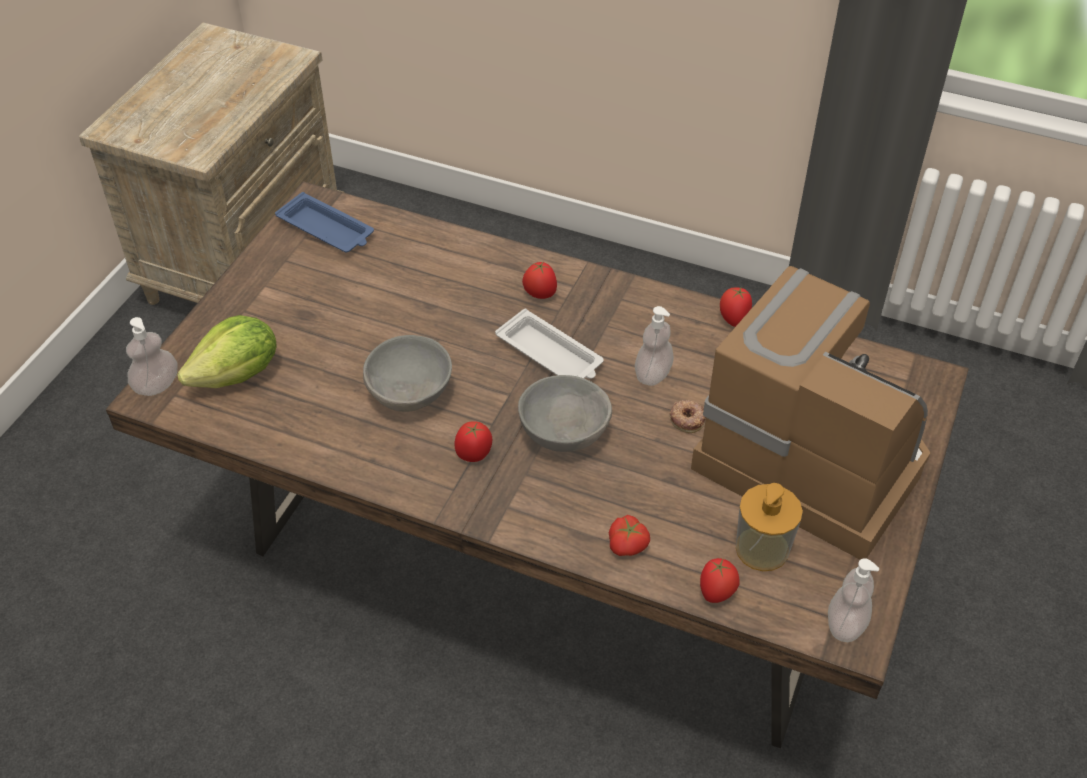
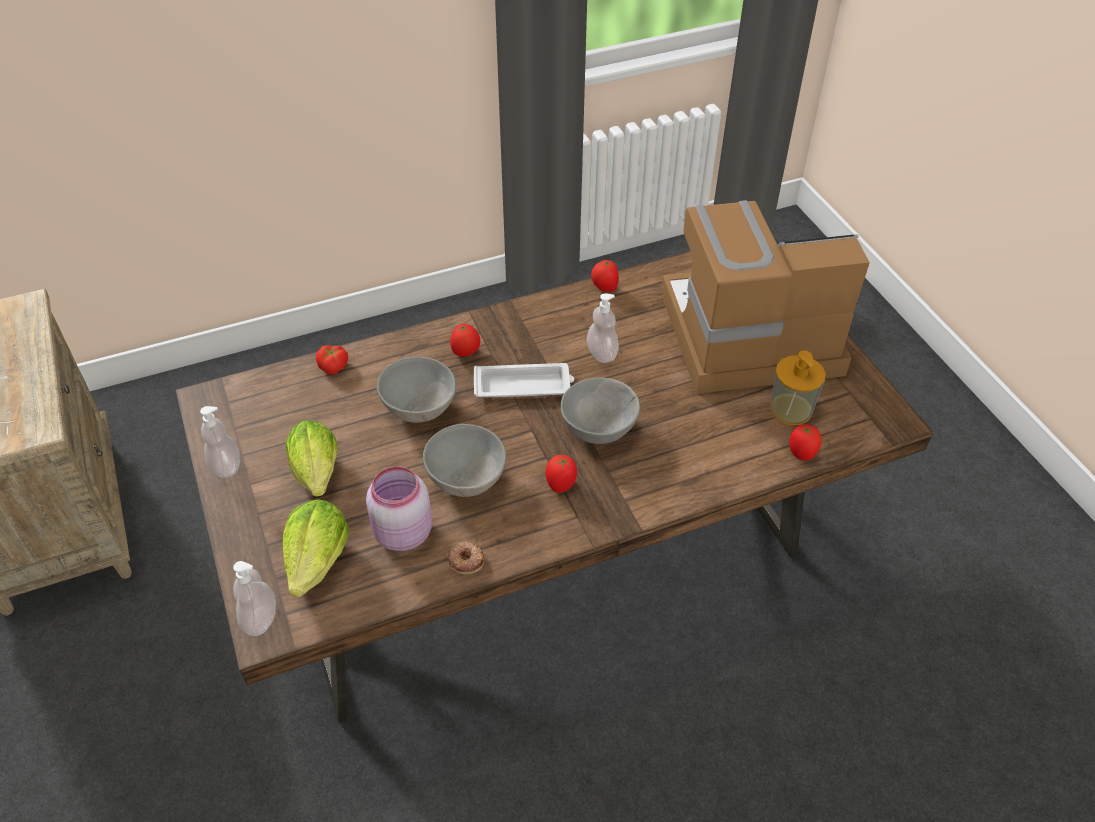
camera: 45 degrees left, 0 degrees up
blue tray [275,192,374,252] -> none
tomato [609,515,650,556] -> tomato moved to [316,345,348,375]
donut [669,400,706,433] -> donut moved to [446,541,485,574]
soap dispenser [828,558,879,642] -> soap dispenser moved to [200,406,240,478]
none -> lettuce [286,420,337,497]
none -> pink jar [366,466,432,551]
none -> grey bowl [377,357,456,423]

